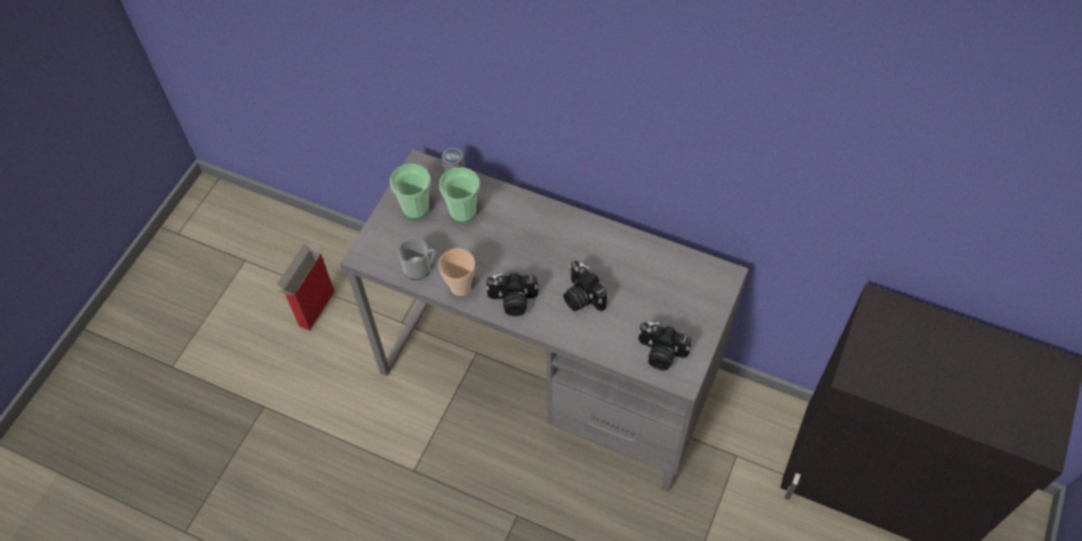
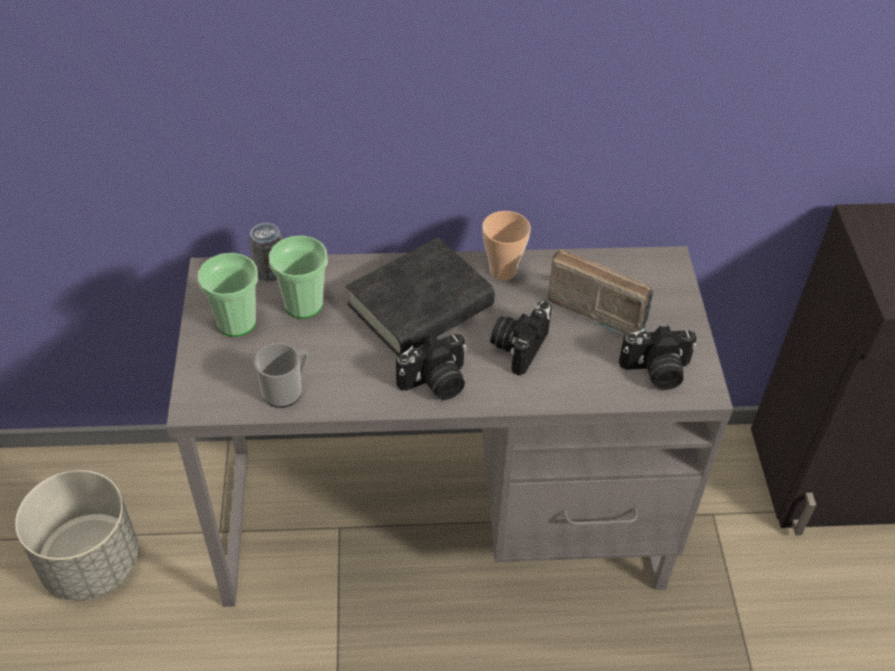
camera: 30 degrees left, 10 degrees down
cardboard box [277,241,334,331] -> grey planter [15,470,139,601]
cup [439,249,475,296] -> cup moved to [482,211,531,280]
camera [563,261,607,311] -> camera turned 90 degrees clockwise [490,301,552,376]
none -> black book [346,237,495,356]
none -> radio [547,249,654,336]

